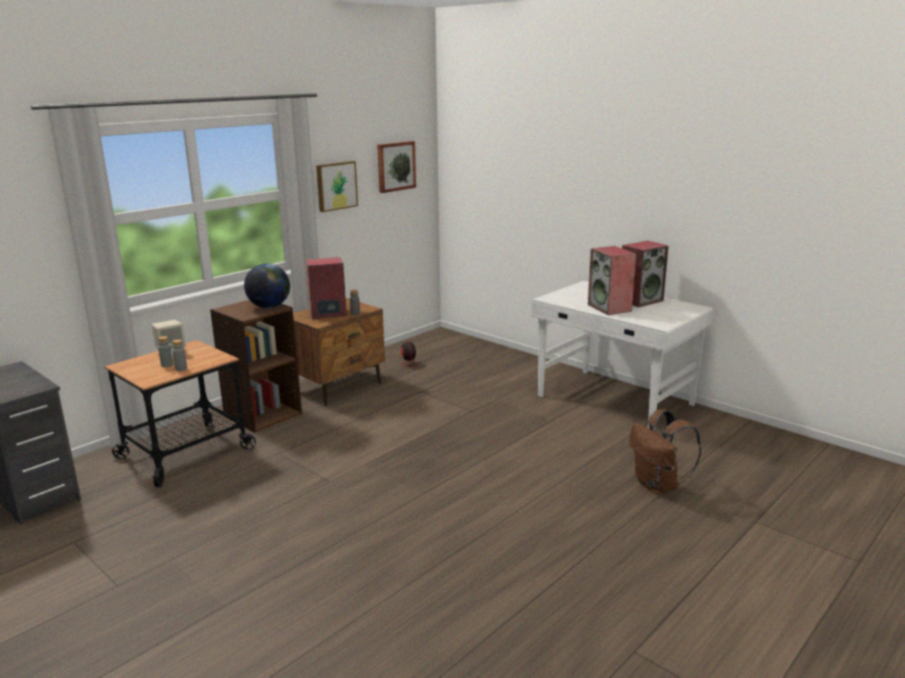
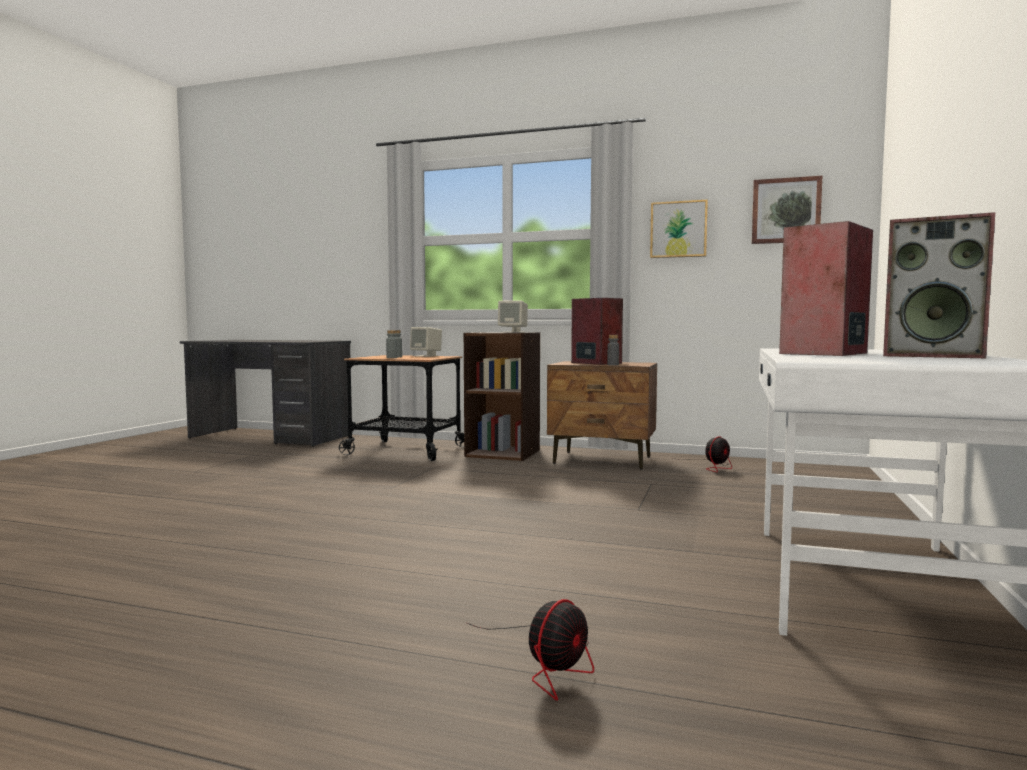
camera: 65 degrees right, 15 degrees down
globe [244,264,290,308] -> beige speaker [498,300,528,333]
brown backpack [629,409,701,494] -> fan [467,599,594,701]

